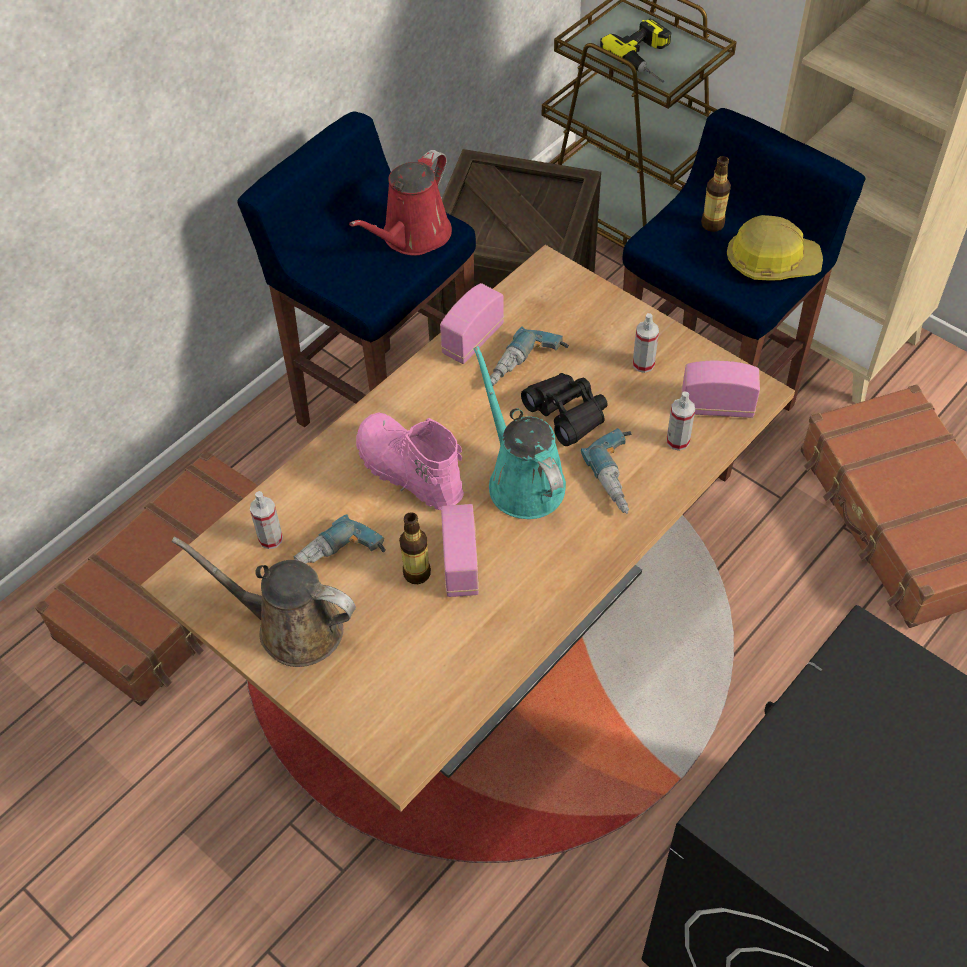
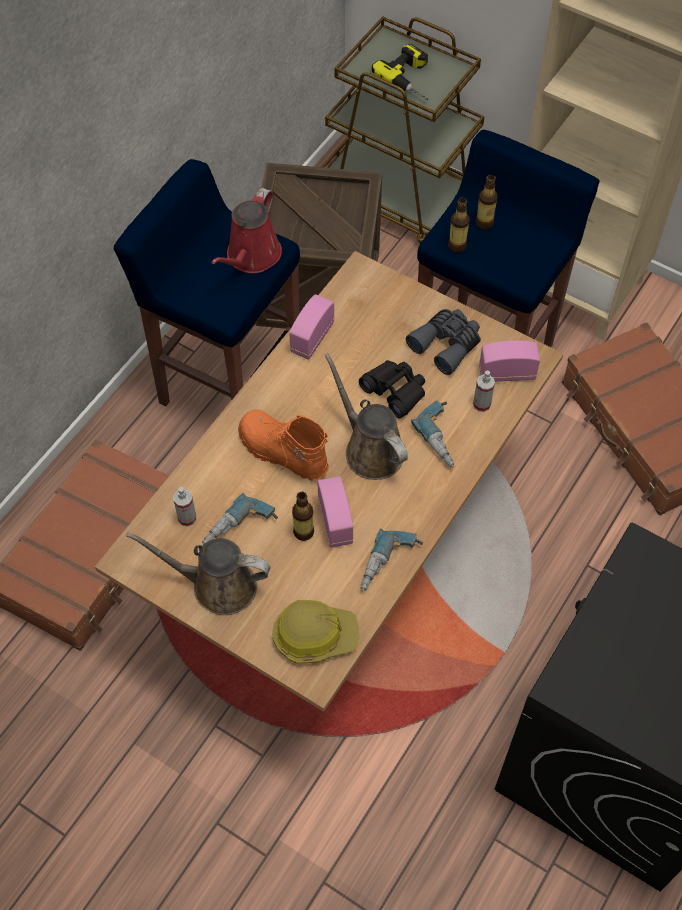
camera: 10 degrees left, 5 degrees up
pink boot [356,412,464,510] -> orange boot [238,409,329,481]
turquoise watering can [473,346,566,519] -> brown watering can [325,353,408,480]
power drill [490,327,569,386] -> power drill moved to [361,528,423,591]
spray bottle [633,313,659,373] -> grey binoculars [406,309,481,375]
hard hat [727,215,823,281] -> hard hat moved to [272,600,360,664]
none -> bottle [448,198,470,253]

